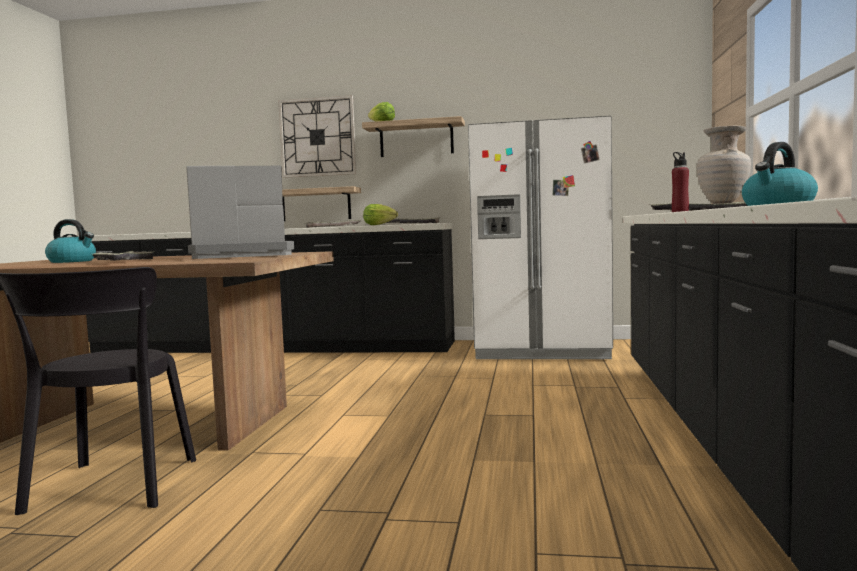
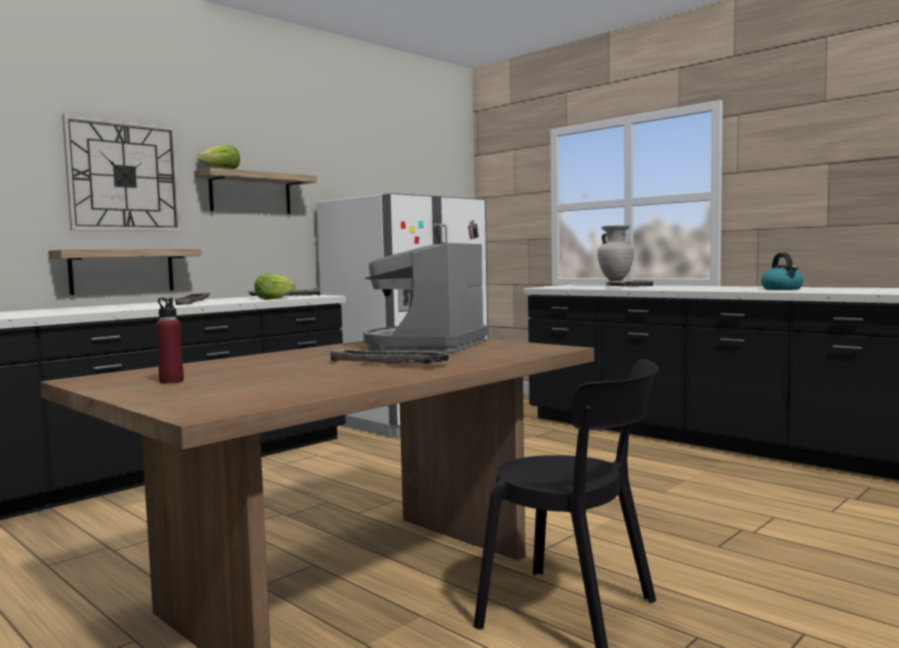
camera: 55 degrees left, 0 degrees up
kettle [45,219,96,263] -> none
red bottle [672,152,689,212] -> red bottle moved to [156,297,184,384]

